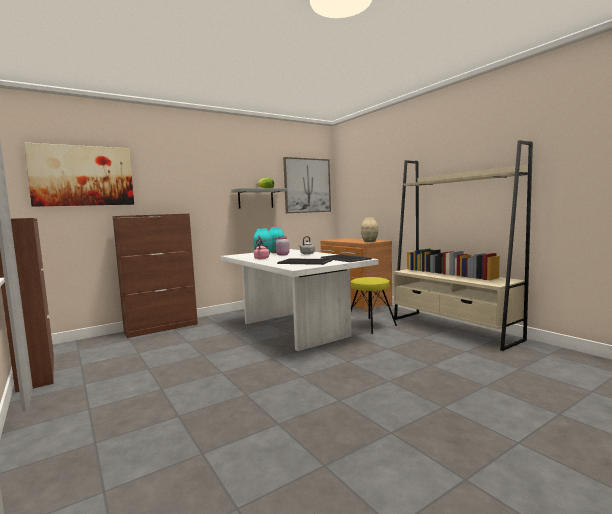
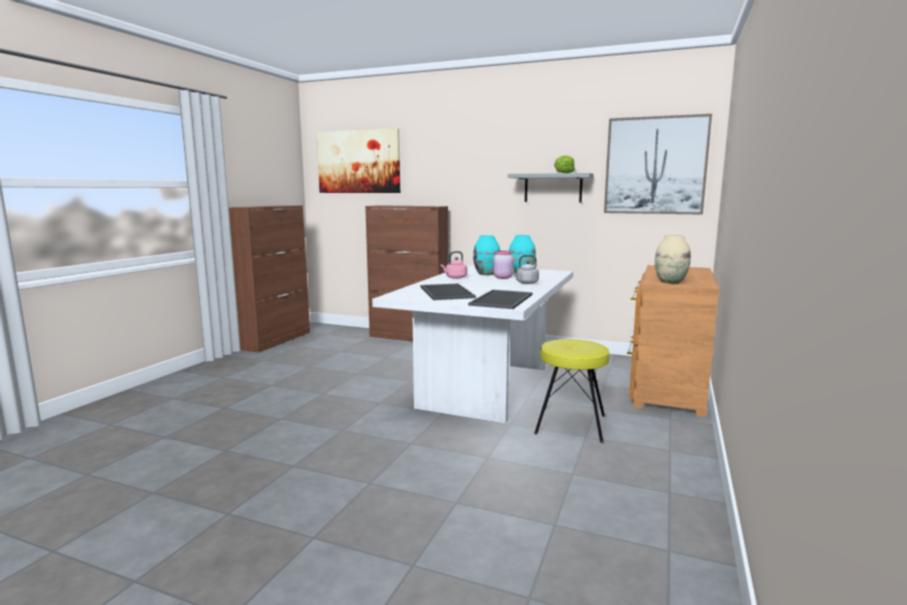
camera: 55 degrees right, 5 degrees up
beige bookcase [394,140,533,351] -> none

